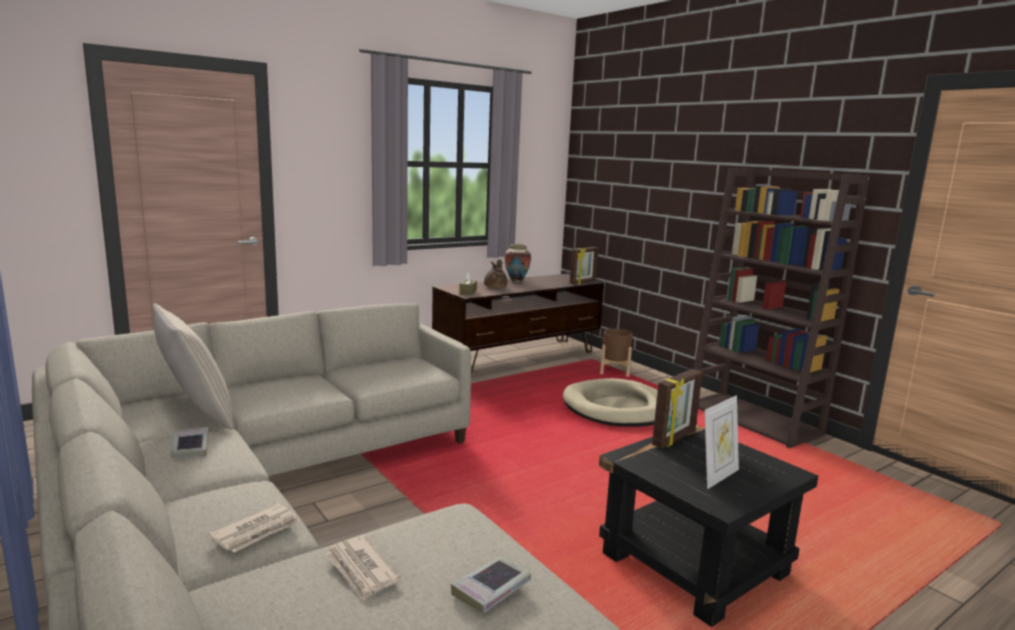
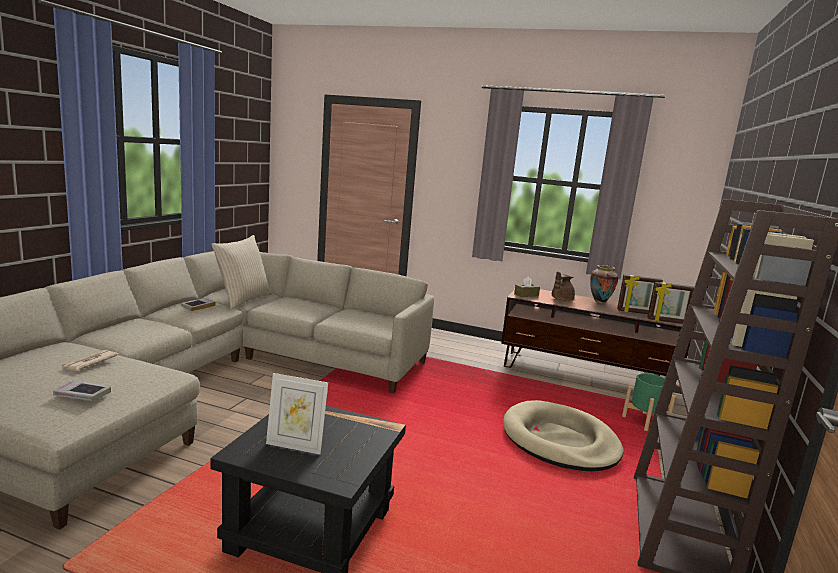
camera: 55 degrees right, 0 degrees up
newspaper [208,503,301,552] -> none
brown planter [600,329,633,377] -> green planter [622,373,676,431]
picture frame [652,369,702,449] -> picture frame moved to [617,274,663,314]

